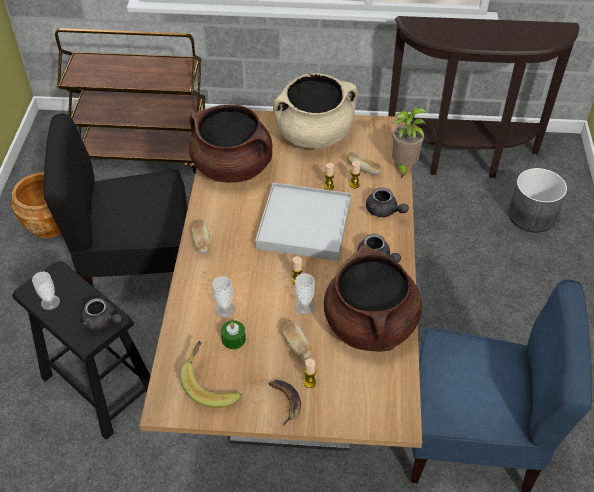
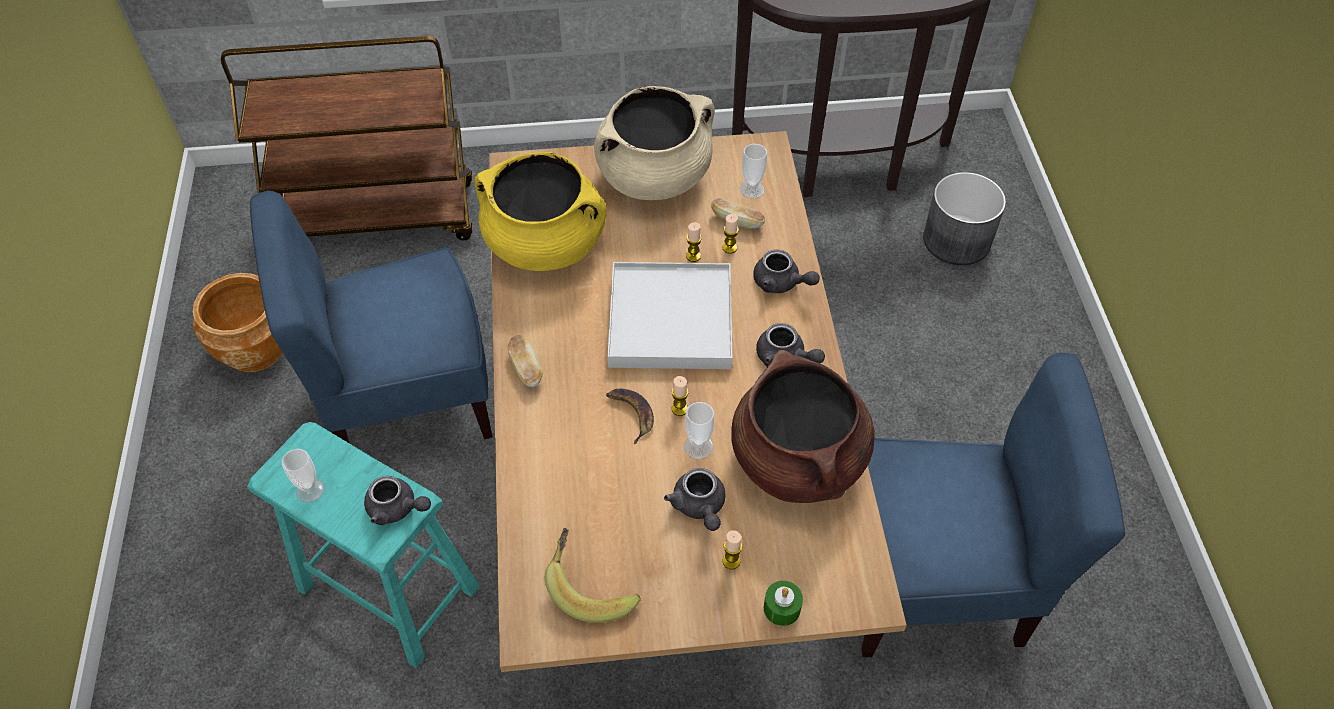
camera: 10 degrees left, 5 degrees up
black stool [12,261,151,440] -> turquoise stool [247,422,480,668]
black chair [44,114,187,287] -> blue chair [250,191,493,444]
brown cooking pot [189,105,272,183] -> yellow cooking pot [475,152,607,271]
cup [212,276,235,318] -> cup moved to [740,144,767,198]
green candle [221,320,246,349] -> green candle moved to [764,581,803,626]
banana [268,380,301,426] -> banana moved to [606,389,654,444]
bread [281,319,312,359] -> grey teapot [664,468,726,531]
potted plant [392,107,427,178] -> none

